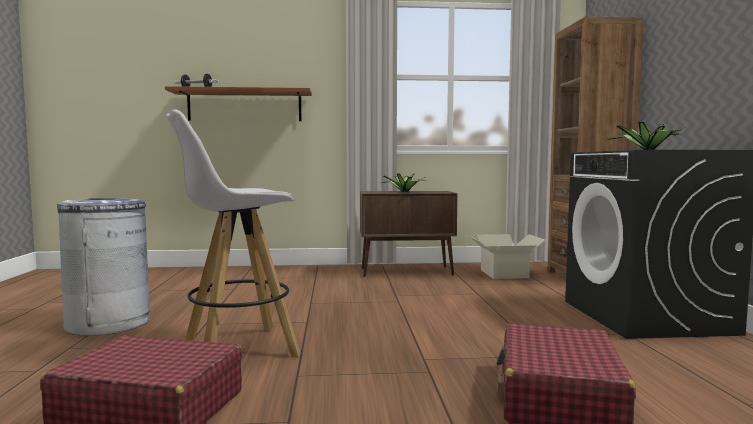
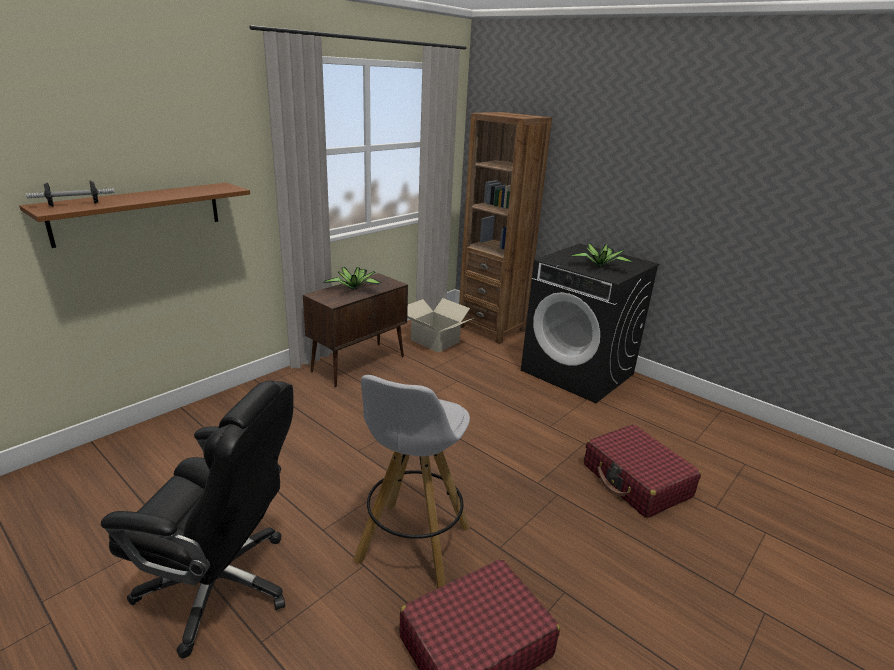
camera: 45 degrees left, 20 degrees up
grey trash can [57,198,150,336] -> black office chair [101,380,294,658]

